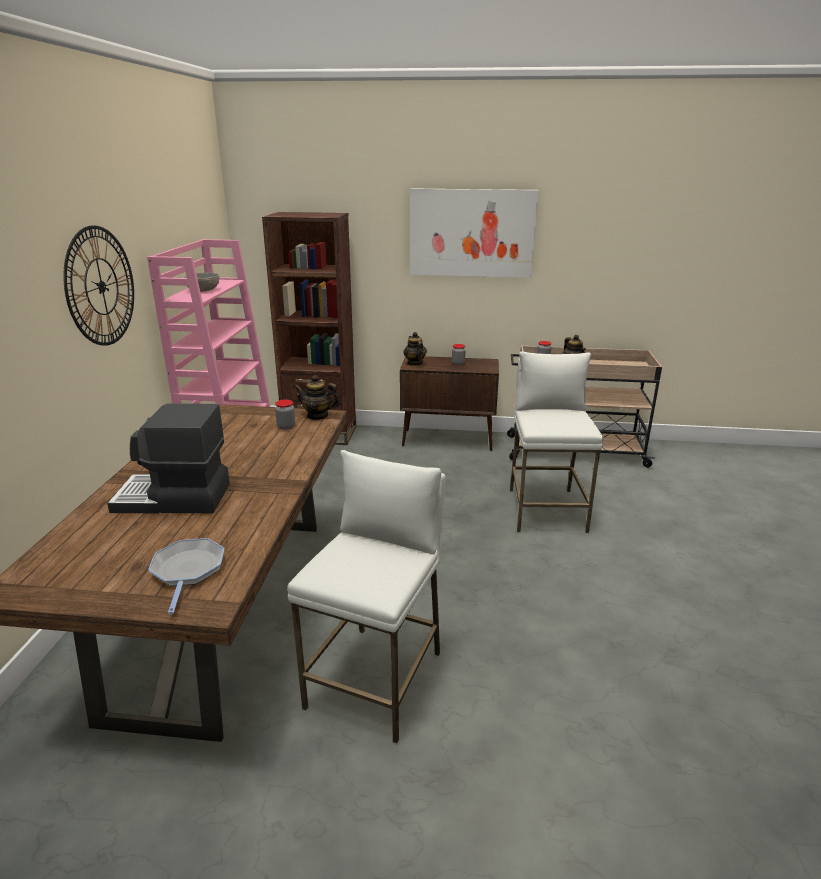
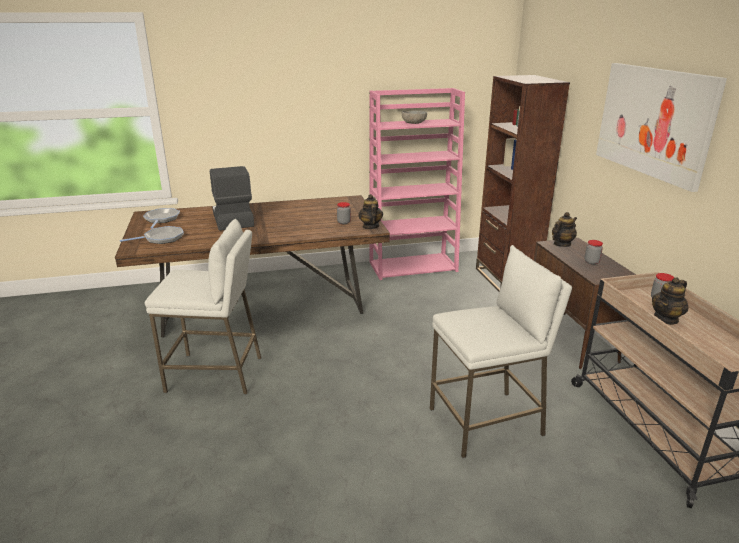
camera: 70 degrees right, 0 degrees up
wall clock [63,225,134,346] -> none
none -> frying pan [143,208,180,228]

